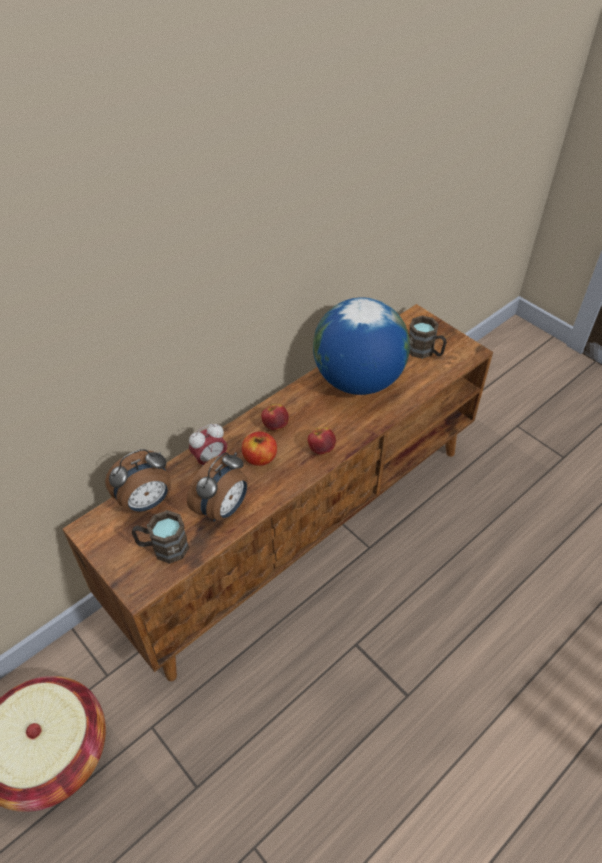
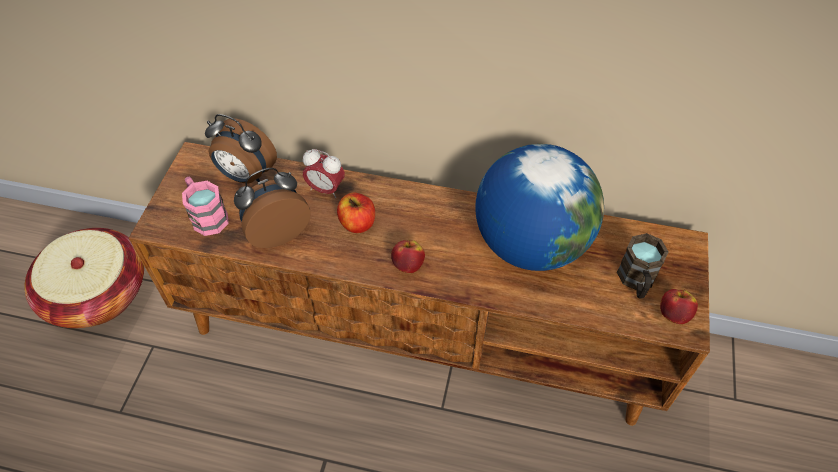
camera: 55 degrees right, 5 degrees up
brown mug [132,510,189,564] -> pink mug [182,177,229,236]
alarm clock [187,452,248,522] -> alarm clock turned 150 degrees clockwise [234,168,310,248]
apple [261,404,289,430] -> apple moved to [660,289,698,324]

